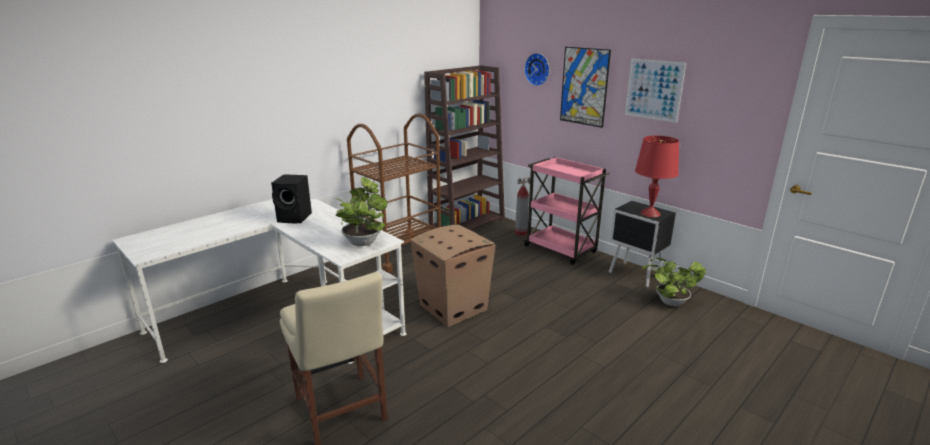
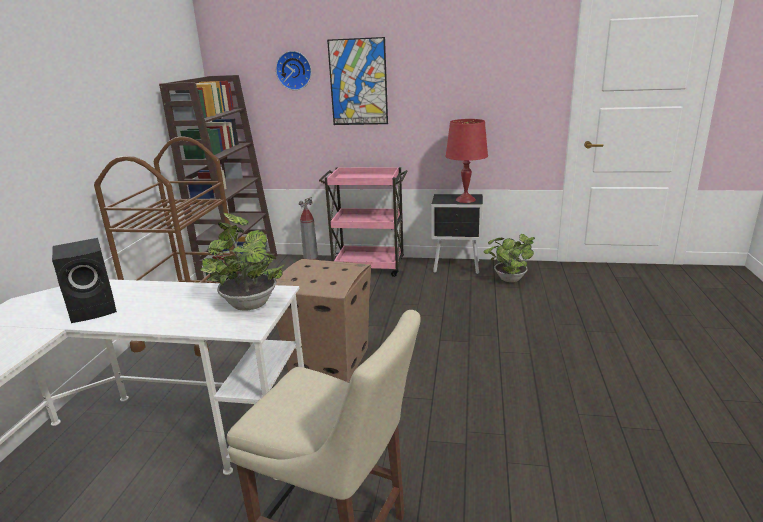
camera: 35 degrees left, 0 degrees up
picture [625,59,686,123] -> none

